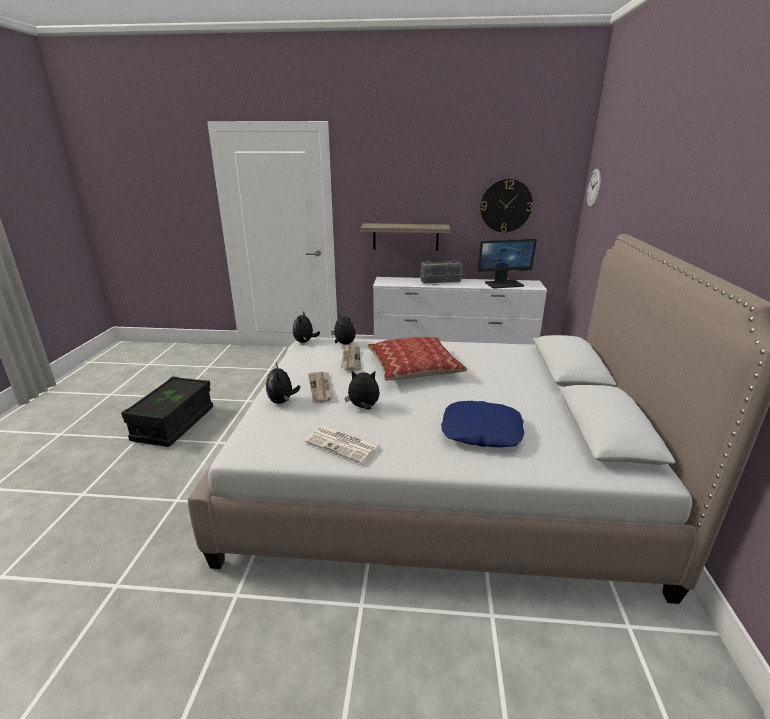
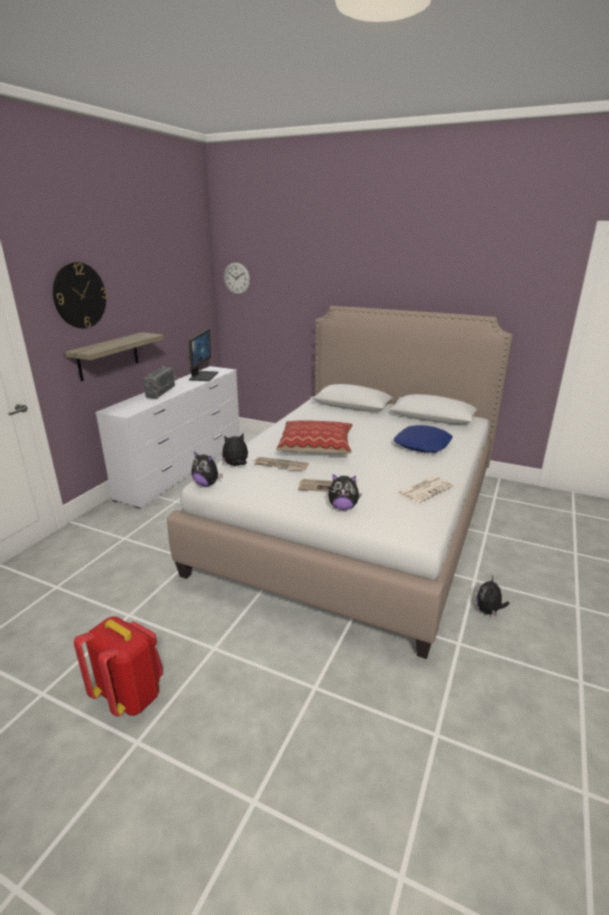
camera: 70 degrees left, 0 degrees up
black storage box [121,376,213,447] -> red backpack [74,616,163,717]
plush toy [345,371,380,410] -> plush toy moved to [476,575,509,617]
wall clock [480,179,533,232] -> wall clock moved to [53,262,107,329]

